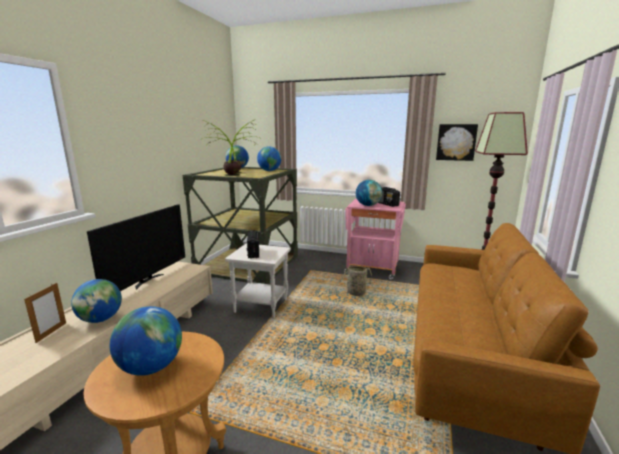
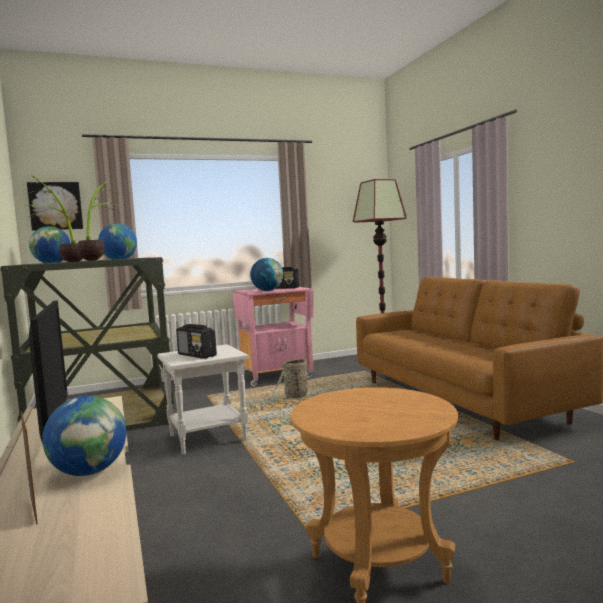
camera: 40 degrees left, 10 degrees down
globe [110,306,182,376] -> none
picture [436,124,478,161] -> picture moved to [27,182,83,231]

